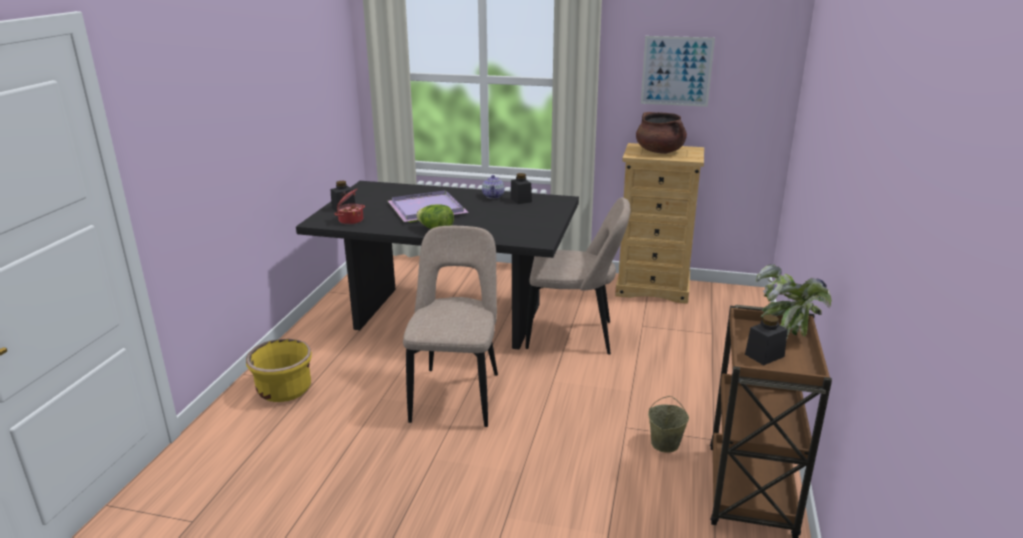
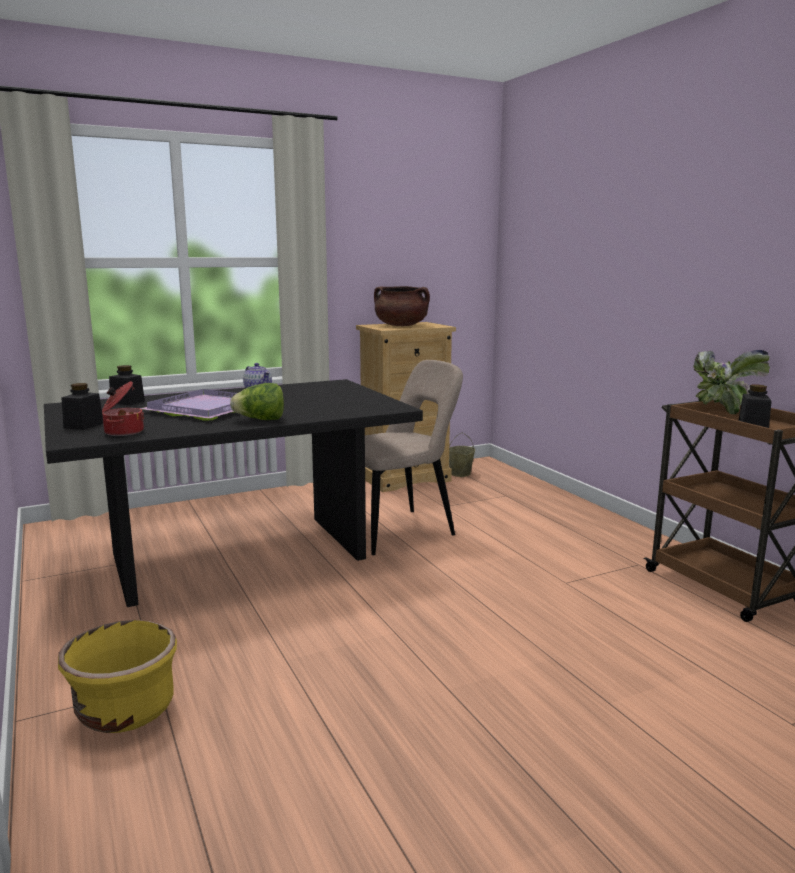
camera: 40 degrees left, 10 degrees down
beige chair [403,226,498,427] -> none
black jar [510,173,532,204] -> black jar moved to [109,365,145,405]
picture [641,36,715,107] -> none
beige bucket [648,396,689,453] -> beige bucket moved to [449,433,475,477]

